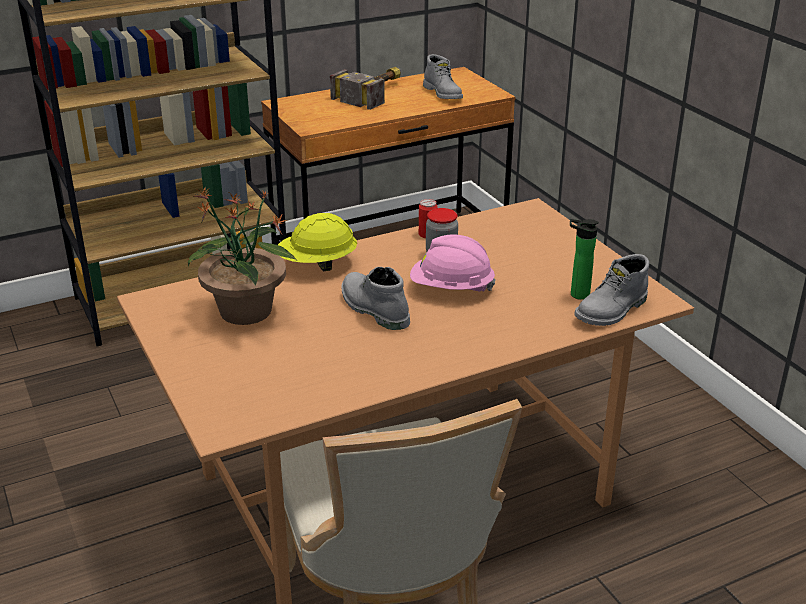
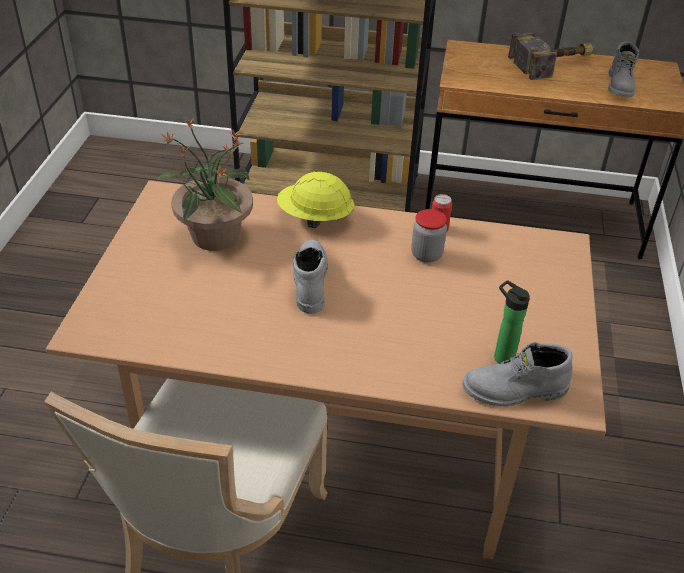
camera: 35 degrees right, 10 degrees up
pink hard hat [410,234,496,292] -> none

